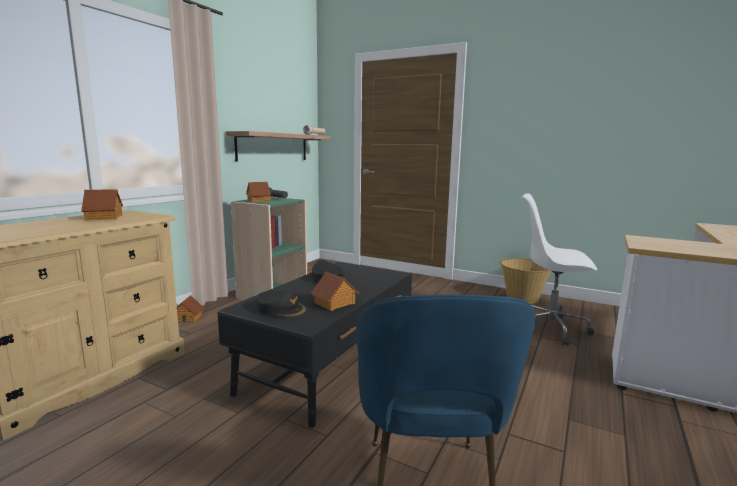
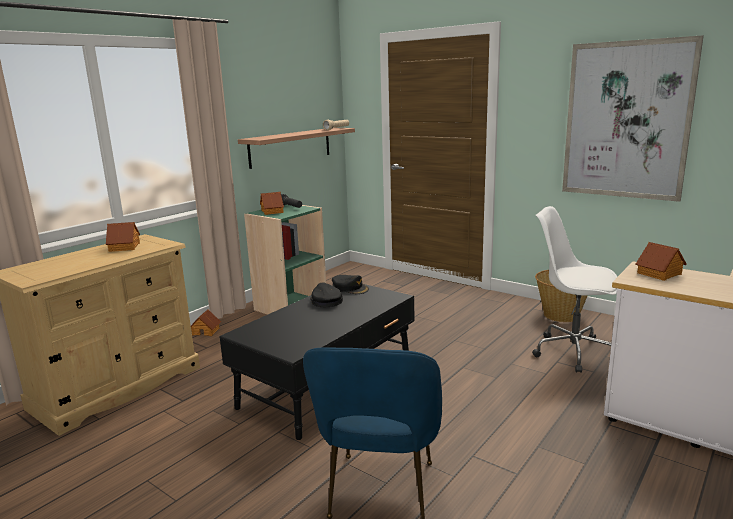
camera: 10 degrees right, 5 degrees up
black cap [256,291,307,318] -> black cap moved to [332,275,369,294]
toy house [310,271,359,311] -> toy house moved to [636,242,687,281]
none -> picture [562,35,704,202]

